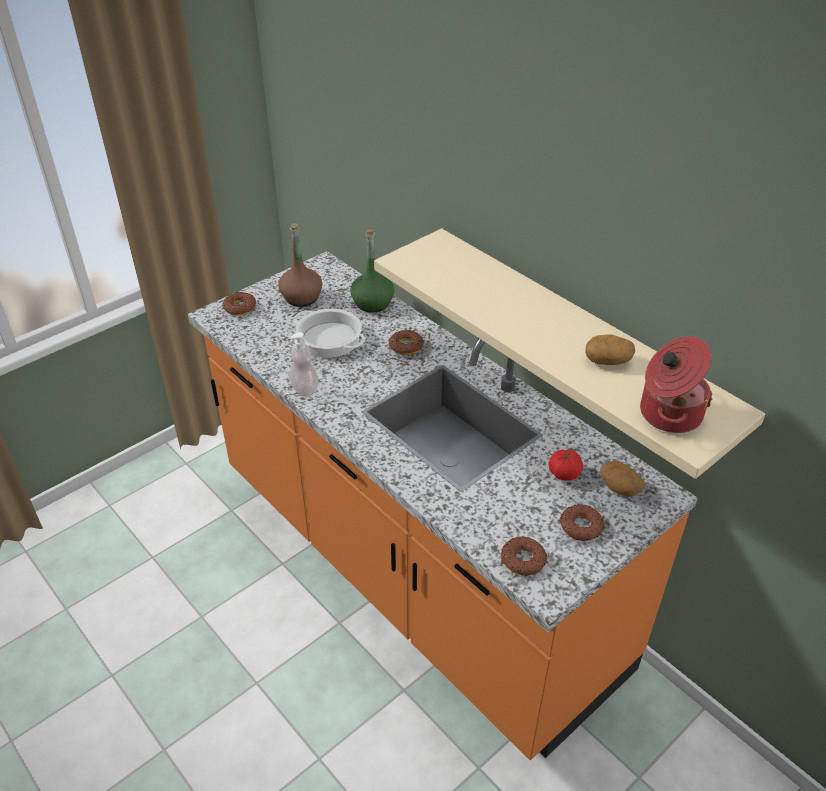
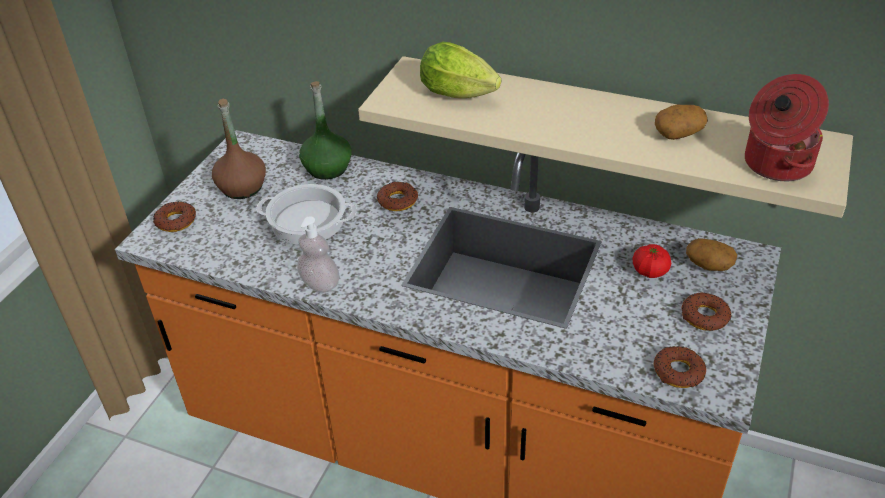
camera: 25 degrees left, 0 degrees up
none -> lettuce [420,42,501,98]

